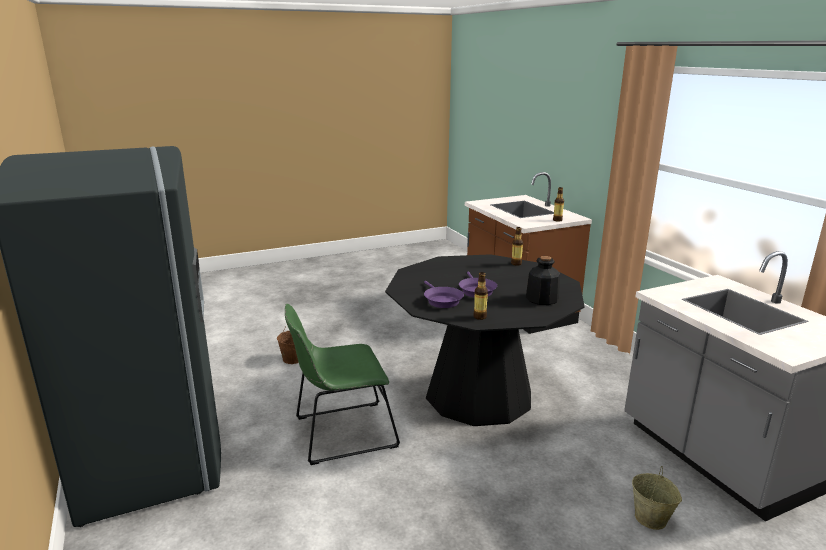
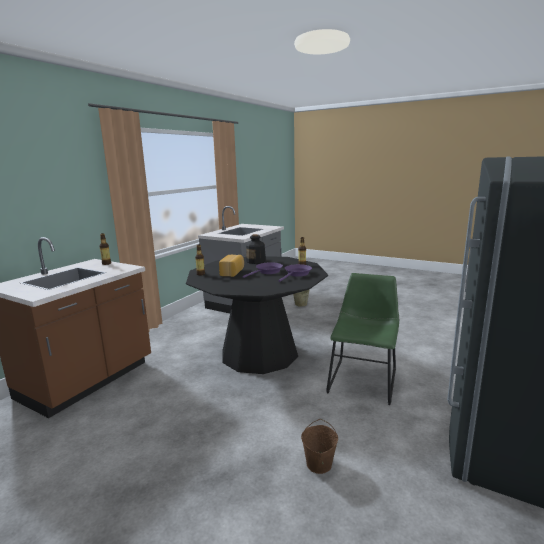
camera: 125 degrees left, 5 degrees down
green chair [285,304,400,465] -> green chair turned 105 degrees counterclockwise [326,273,399,405]
none -> bread [219,255,244,277]

